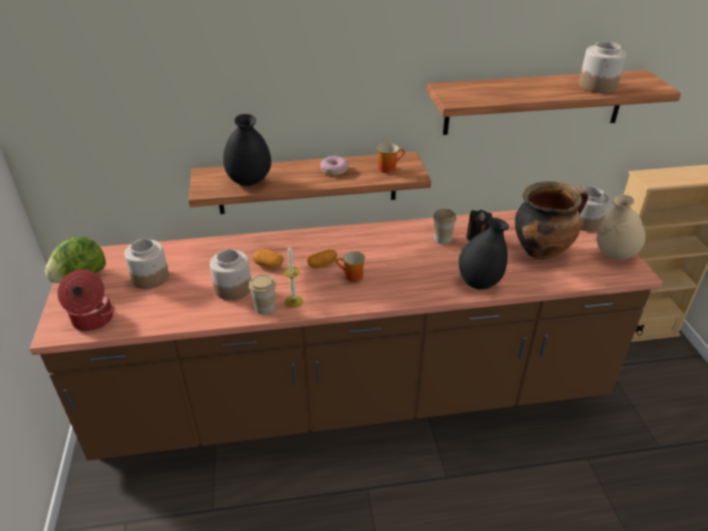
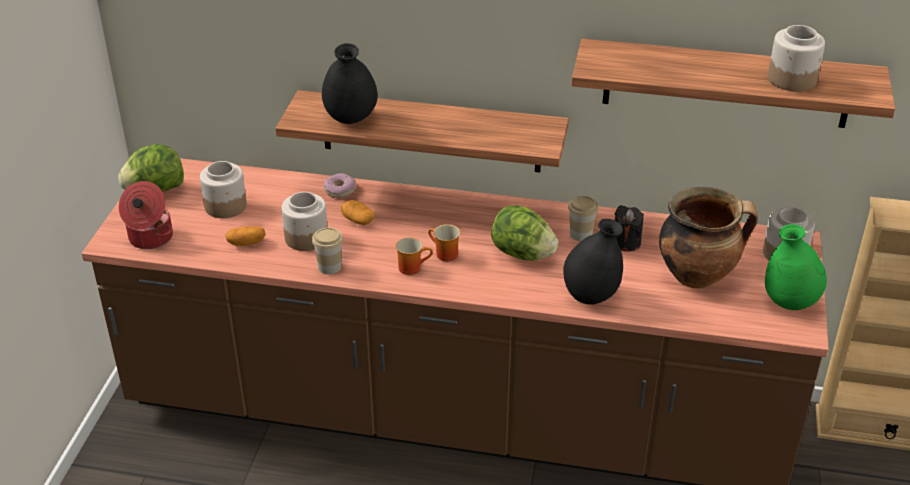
camera: 20 degrees right, 0 degrees up
candle [283,245,303,308] -> none
potato [307,250,337,268] -> potato moved to [225,226,265,246]
donut [320,156,348,176] -> donut moved to [323,173,356,198]
mug [377,143,404,173] -> mug moved to [395,237,433,275]
beige vase [597,195,646,260] -> green vase [765,224,827,310]
none -> lettuce [491,206,559,261]

